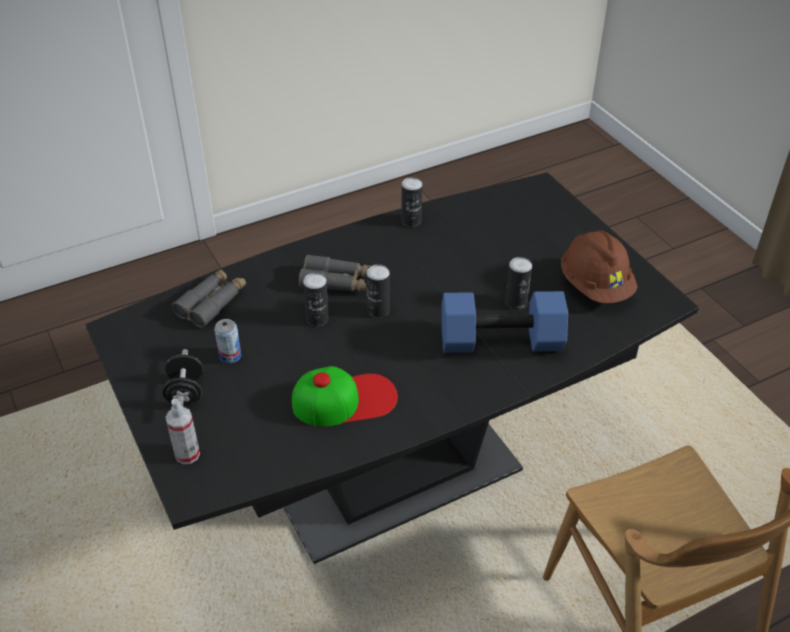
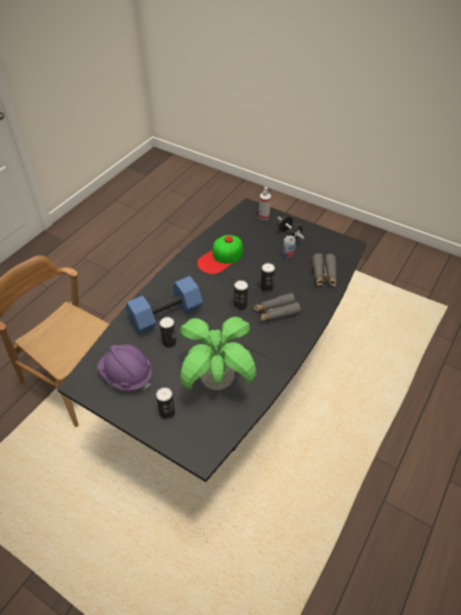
camera: 150 degrees right, 5 degrees up
can [401,177,423,227] -> can moved to [156,387,175,420]
brown hard hat [561,230,637,303] -> purple hard hat [97,344,152,391]
none -> potted plant [180,317,256,390]

